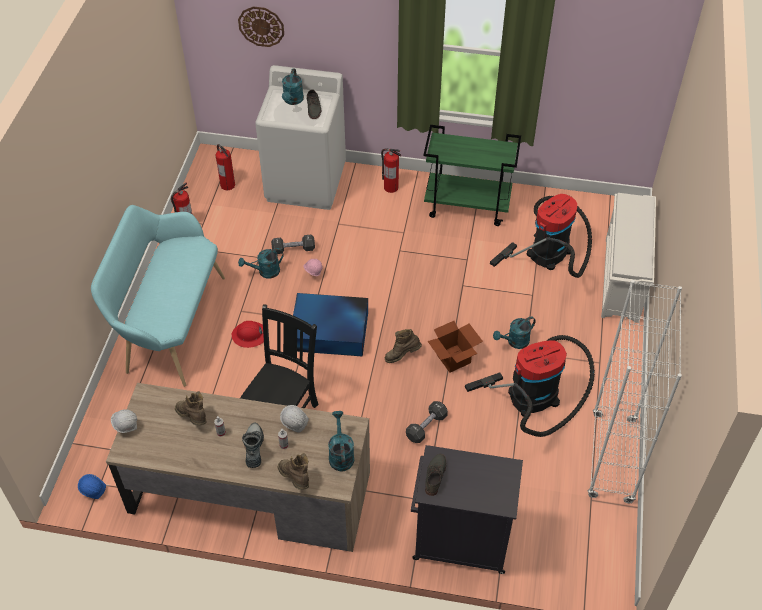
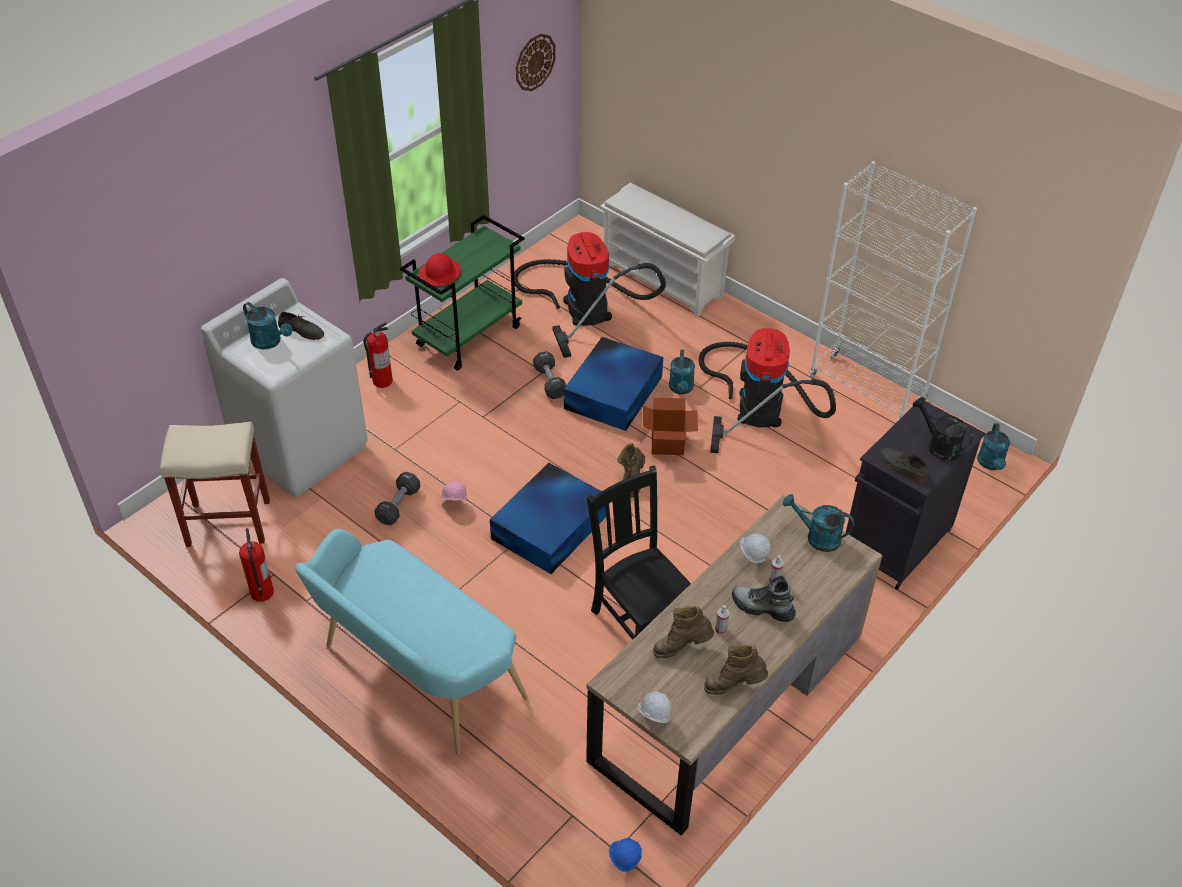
camera: 60 degrees left, 5 degrees down
fire extinguisher [215,144,235,191] -> beige stool [160,422,270,547]
red hard hat [232,321,264,348] -> red hard hat moved to [419,253,461,286]
wall clock [238,7,284,47] -> wall clock moved to [516,34,556,91]
turquoise watering can [238,248,284,278] -> turquoise watering can moved to [977,423,1010,470]
brown boot [277,453,309,490] -> brown boot moved to [704,645,768,695]
black dumbbell [406,401,448,443] -> black dumbbell moved to [533,351,566,399]
none -> blue storage box [564,337,663,431]
none -> black watering can [912,397,973,461]

